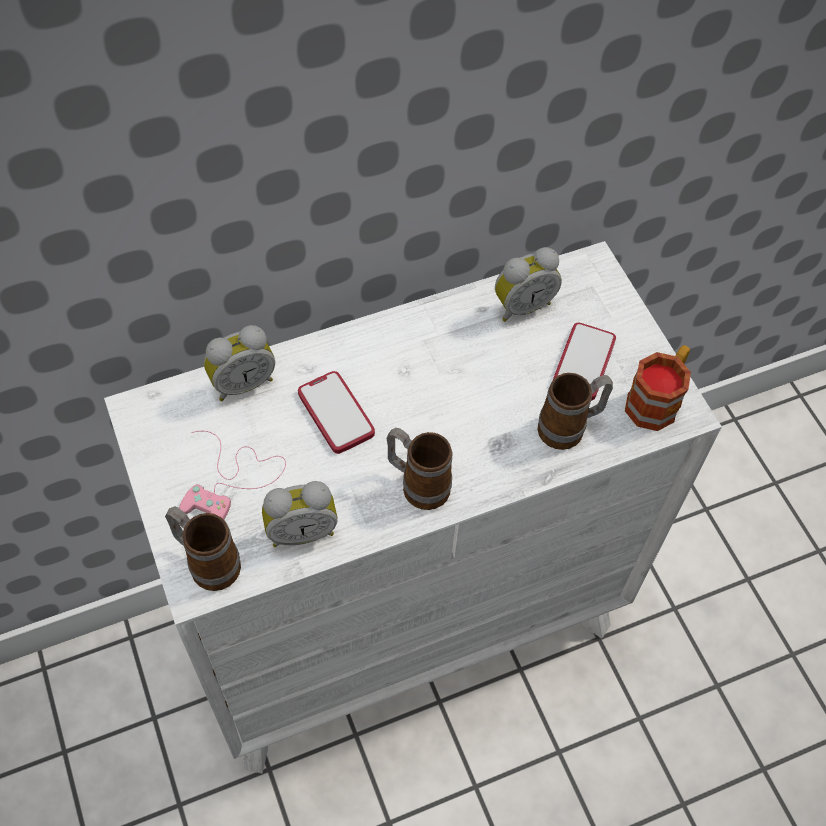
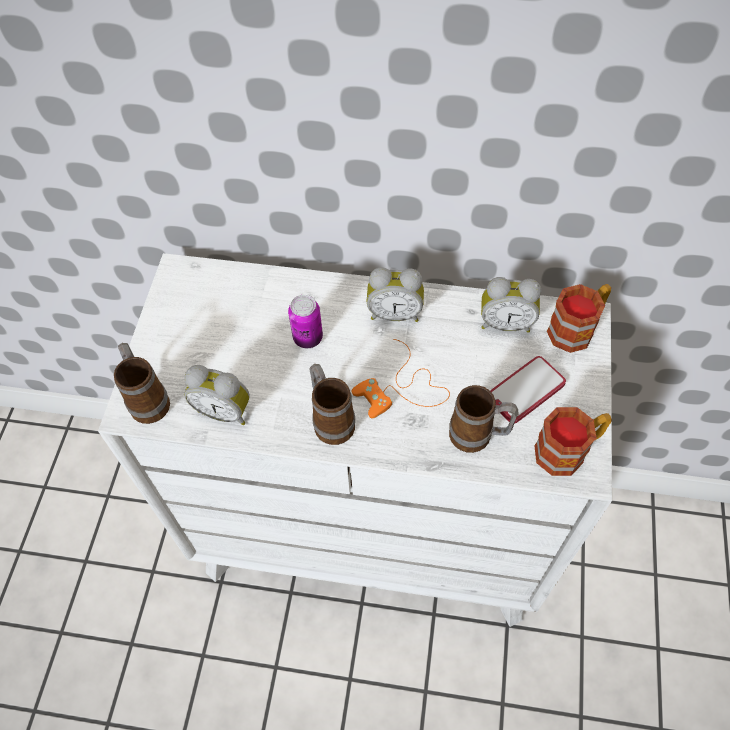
camera: 35 degrees right, 0 degrees up
pink game controller [179,431,286,520] -> none
alarm clock [204,325,275,401] -> alarm clock moved to [366,267,424,322]
phone [298,371,375,454] -> can [288,295,323,348]
none -> orange game controller [352,339,450,419]
none -> mug [547,284,611,353]

